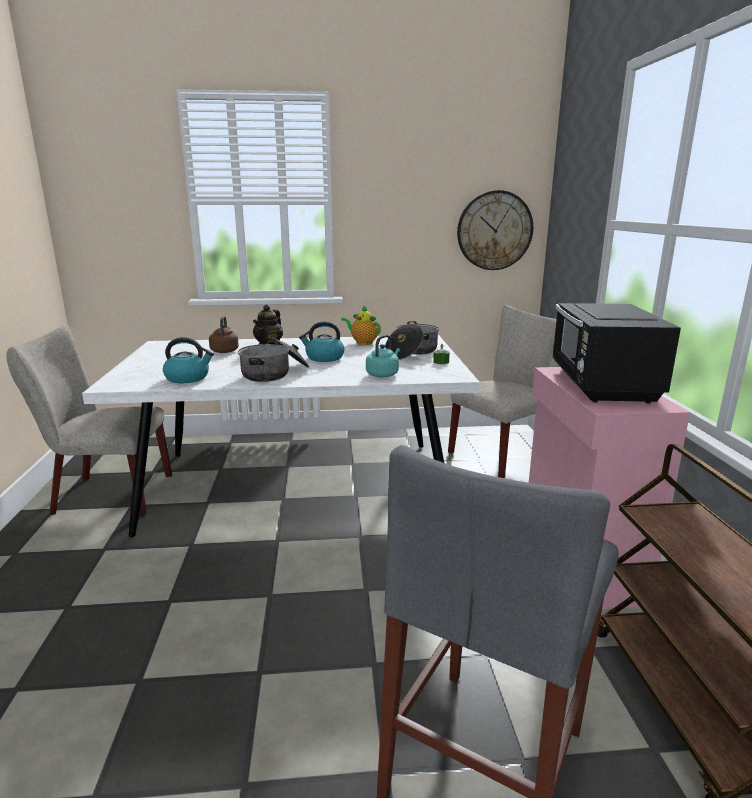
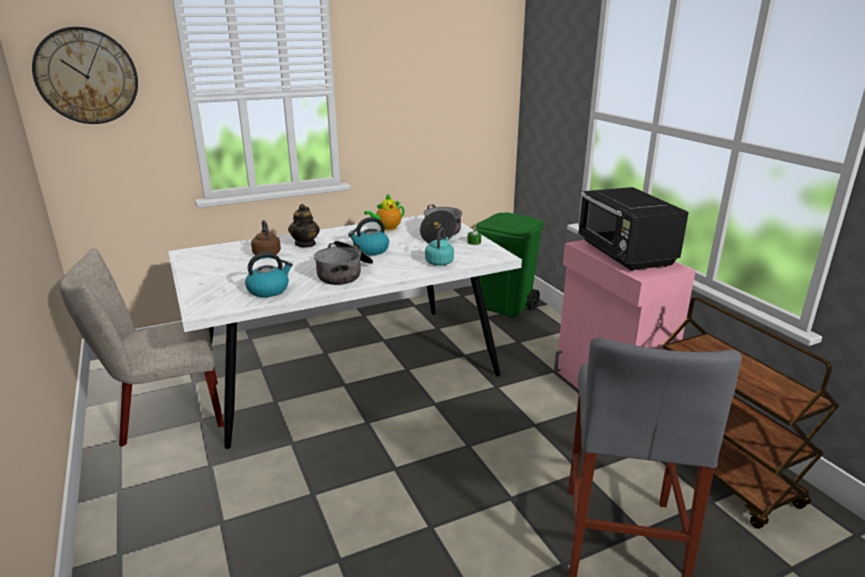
camera: 20 degrees left, 5 degrees up
teapot [341,305,381,345] -> teapot turned 45 degrees counterclockwise [364,194,404,231]
beige chair [448,305,560,478] -> green trash can [476,212,544,318]
wall clock [457,190,533,270] -> wall clock moved to [32,27,138,124]

